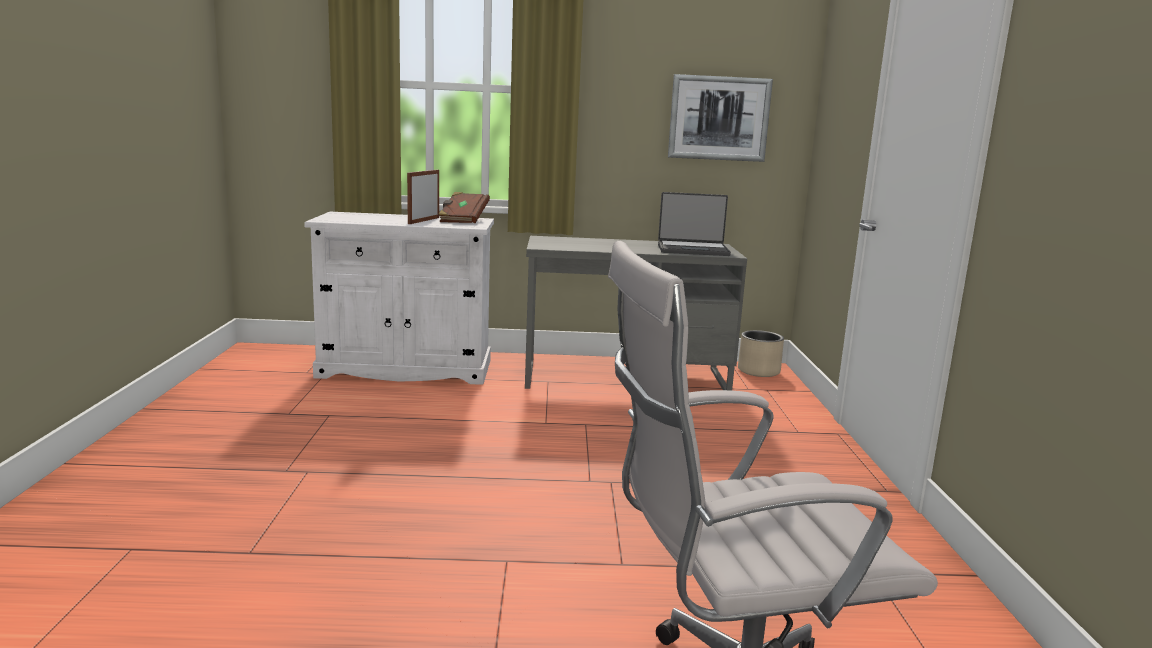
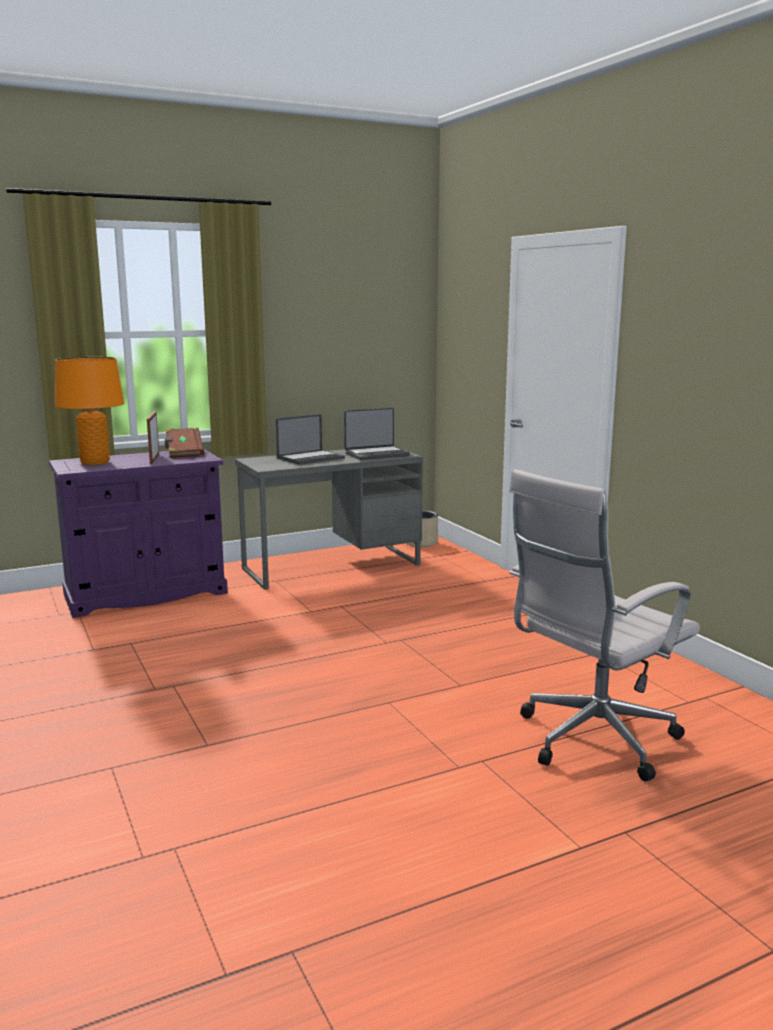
camera: 25 degrees left, 0 degrees up
white cabinet [304,212,494,385] -> purple cabinet [49,449,228,618]
picture [668,74,773,162] -> none
none -> orange table lamp [55,357,124,465]
none -> laptop [276,414,345,465]

